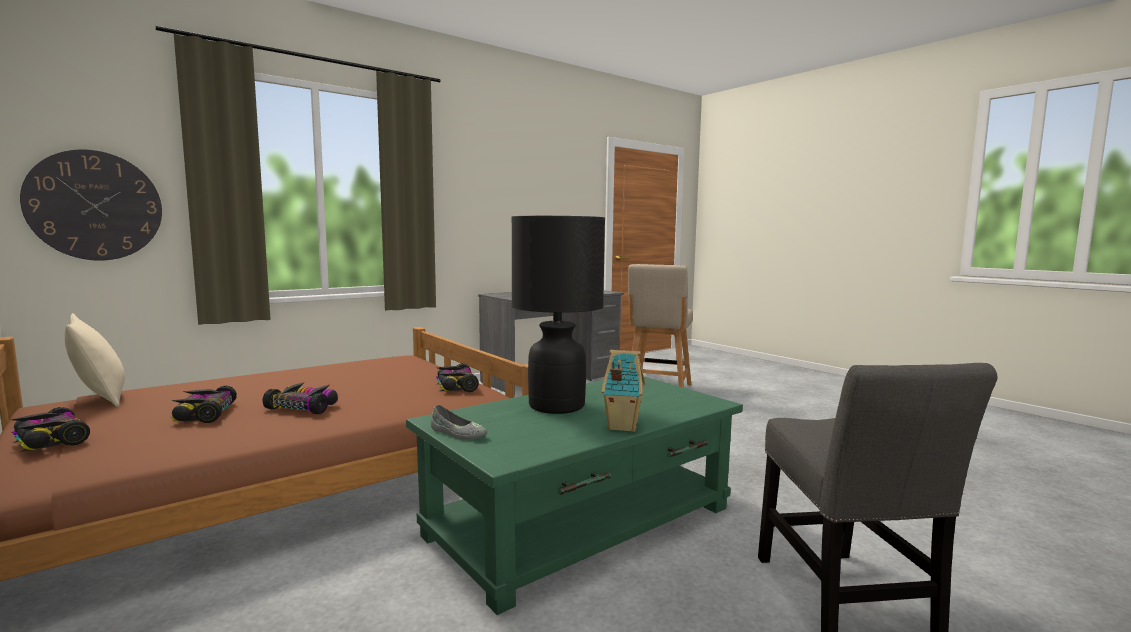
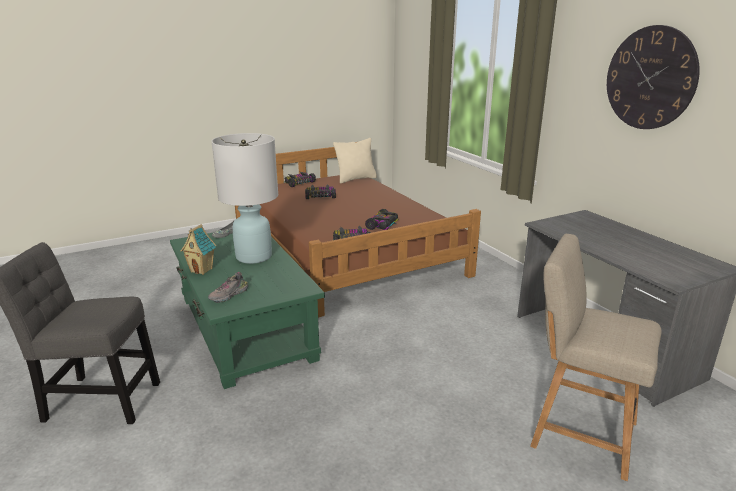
camera: 100 degrees right, 15 degrees up
wall clock [20,149,162,261] -> wall clock moved to [607,25,700,129]
toy car [262,382,338,414] -> toy car moved to [365,209,399,230]
black table lamp [511,216,605,414] -> white table lamp [211,133,279,264]
none -> shoe [208,272,248,303]

